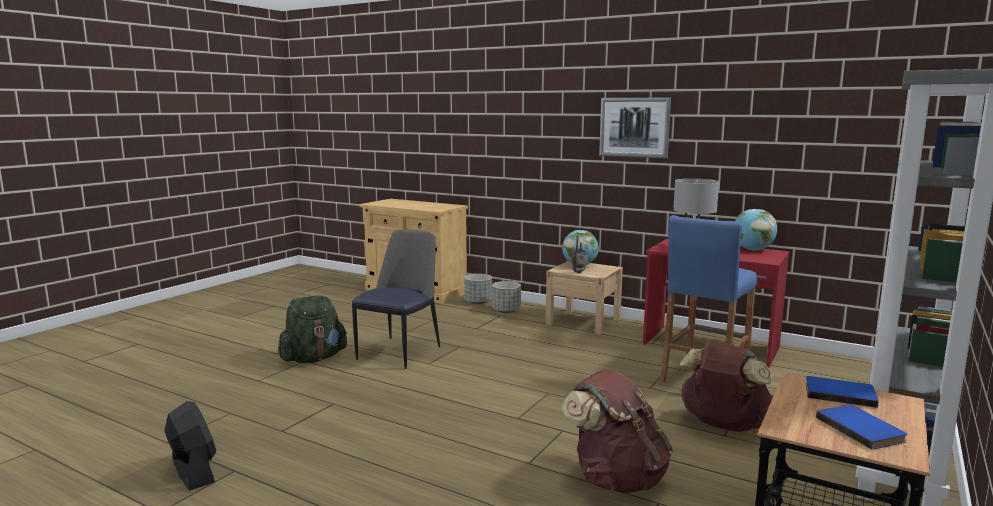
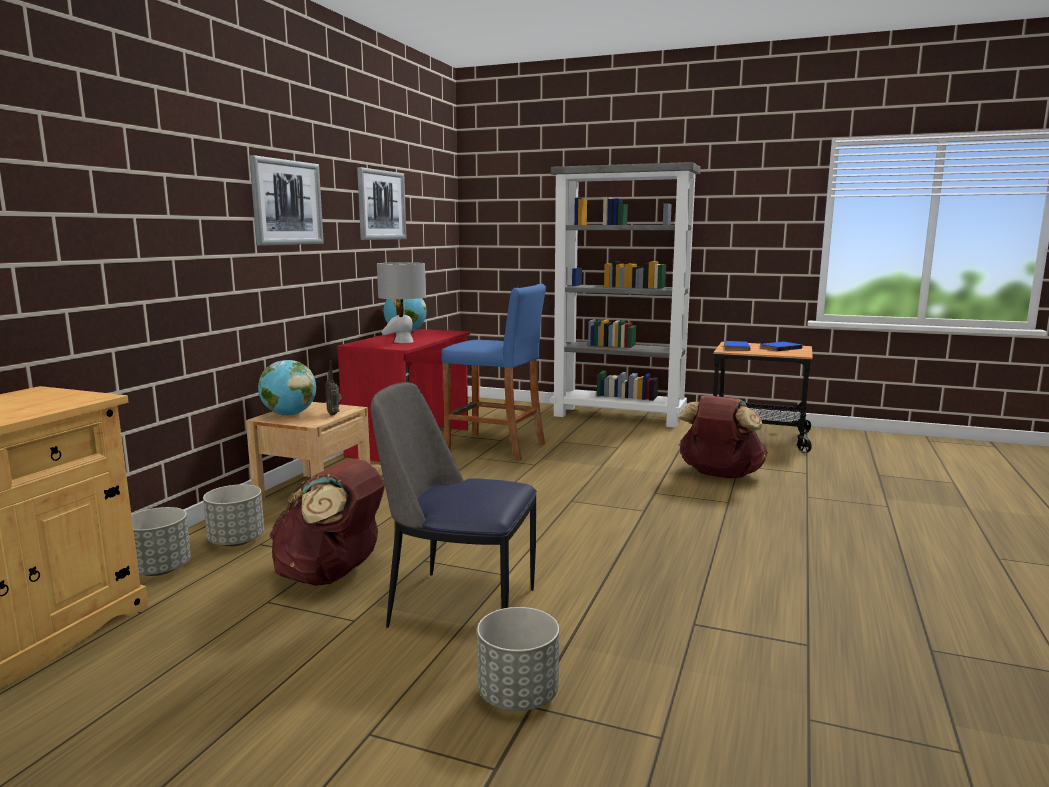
camera: 100 degrees left, 0 degrees up
black fan [164,401,216,490] -> none
green backpack [278,295,347,363] -> grey planter [477,607,559,711]
brown backpack [680,342,773,432] -> brown backpack moved to [269,459,385,586]
none -> picture [357,167,407,240]

